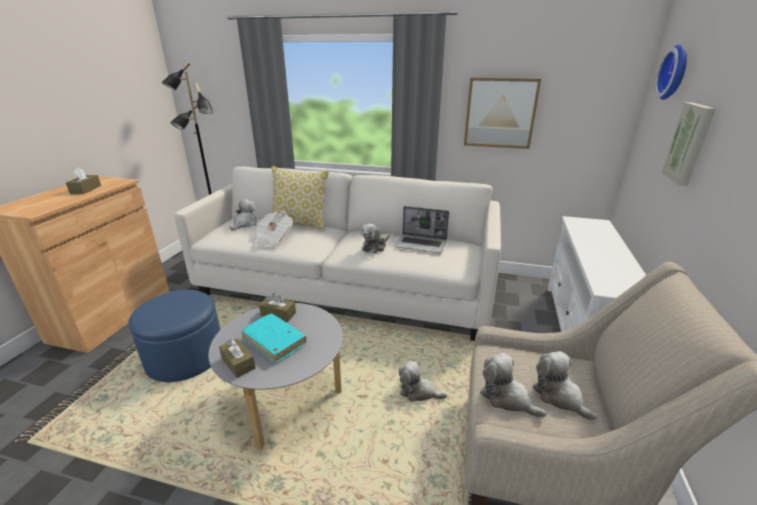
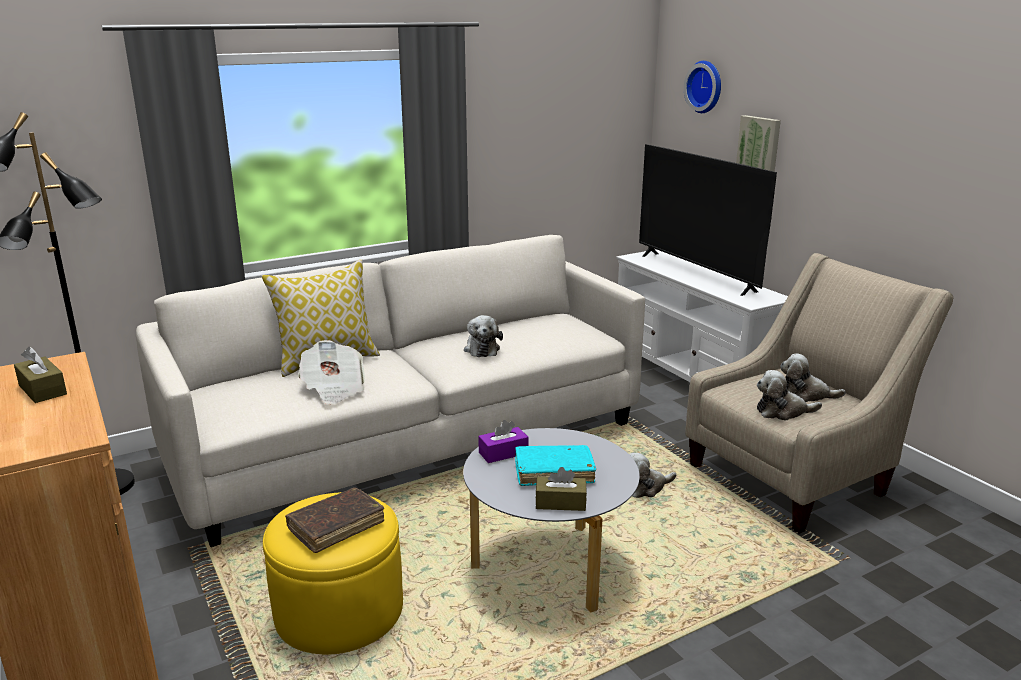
camera: 45 degrees left, 5 degrees down
blue ottoman [128,290,221,382] -> yellow ottoman [263,492,403,654]
plush toy [229,199,257,231] -> none
brown tissue box [259,293,296,322] -> purple tissue box [478,420,529,463]
laptop [395,206,449,253] -> none
picture [464,77,541,149] -> none
none -> brown book [285,488,384,553]
none -> television [639,144,777,296]

